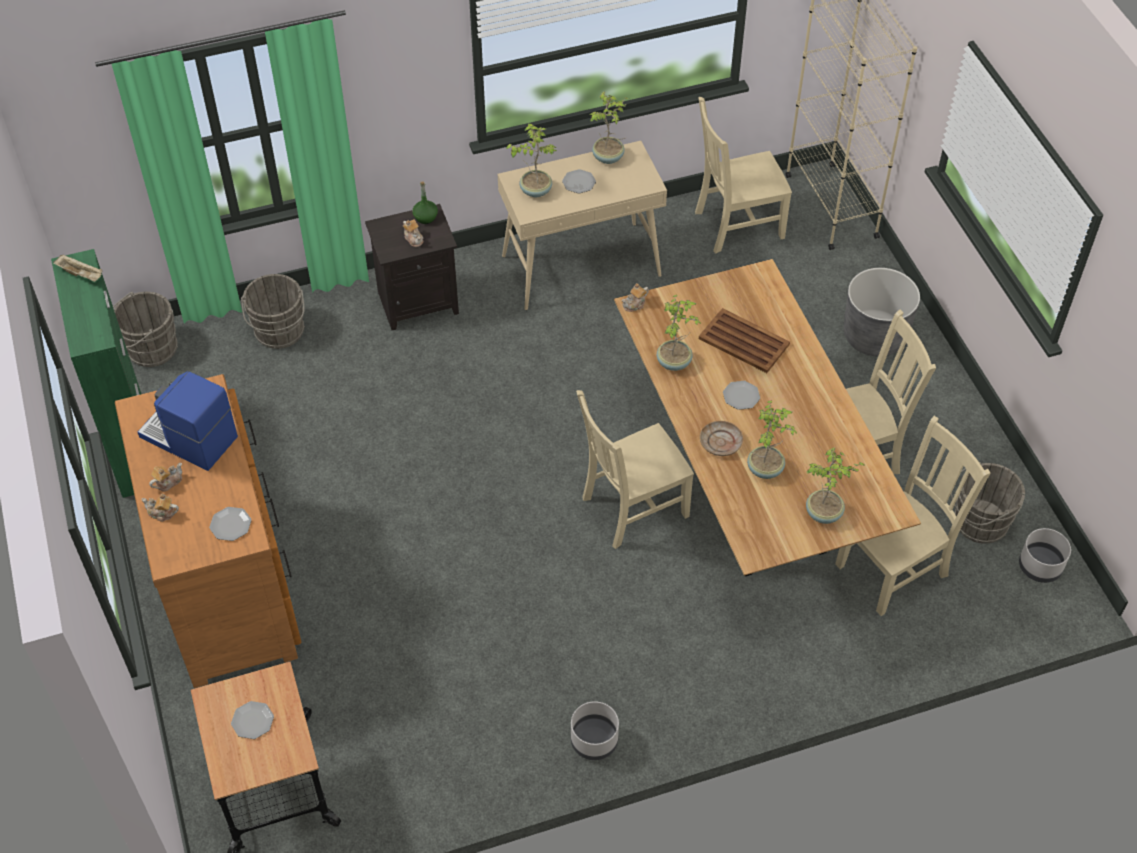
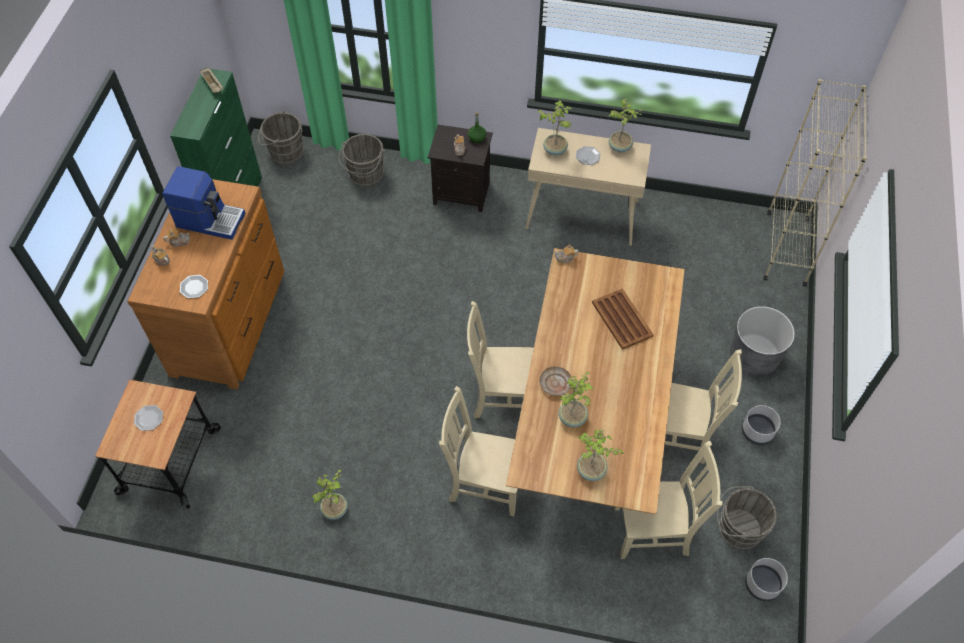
camera: 30 degrees right, 5 degrees up
coffee machine [138,371,238,471] -> coffee machine turned 135 degrees clockwise [163,166,245,240]
grey planter [571,701,619,760] -> grey planter moved to [742,405,781,445]
potted plant [657,295,701,371] -> potted plant moved to [312,469,348,520]
beige chair [695,97,792,254] -> beige chair moved to [439,386,518,516]
plate [723,381,760,410] -> none

